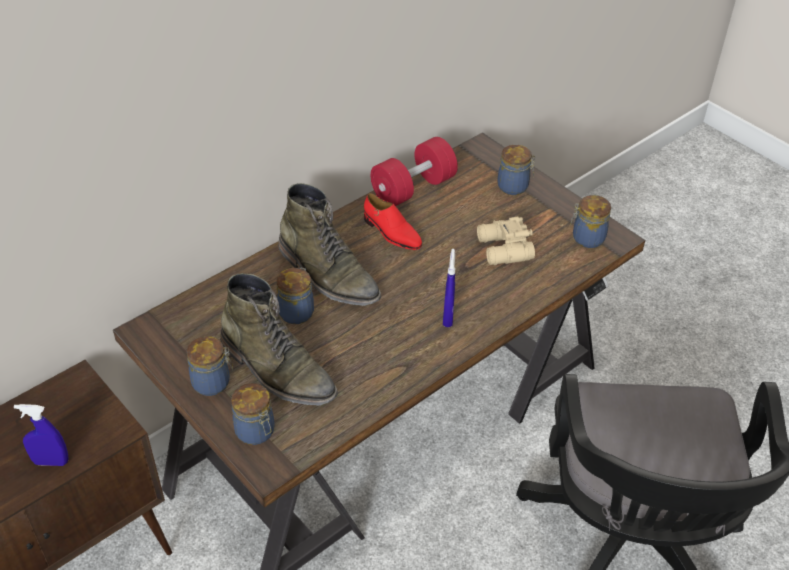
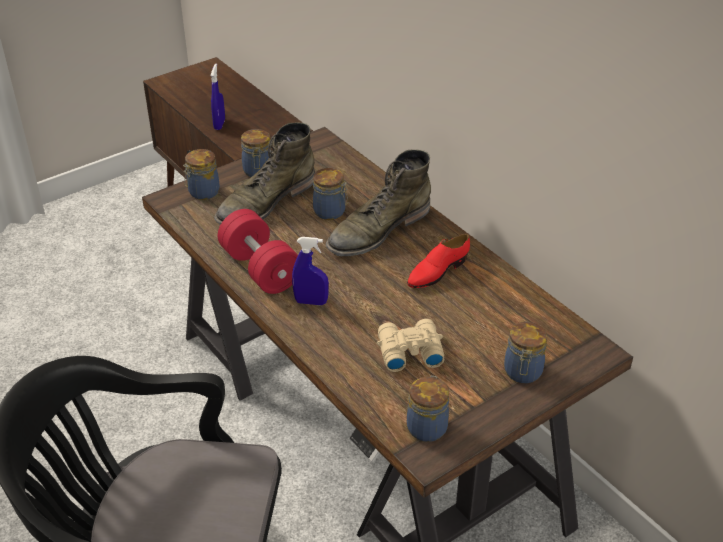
camera: 95 degrees right, 5 degrees down
red dumbbell [370,137,458,206] -> red dumbbell moved to [218,209,298,294]

